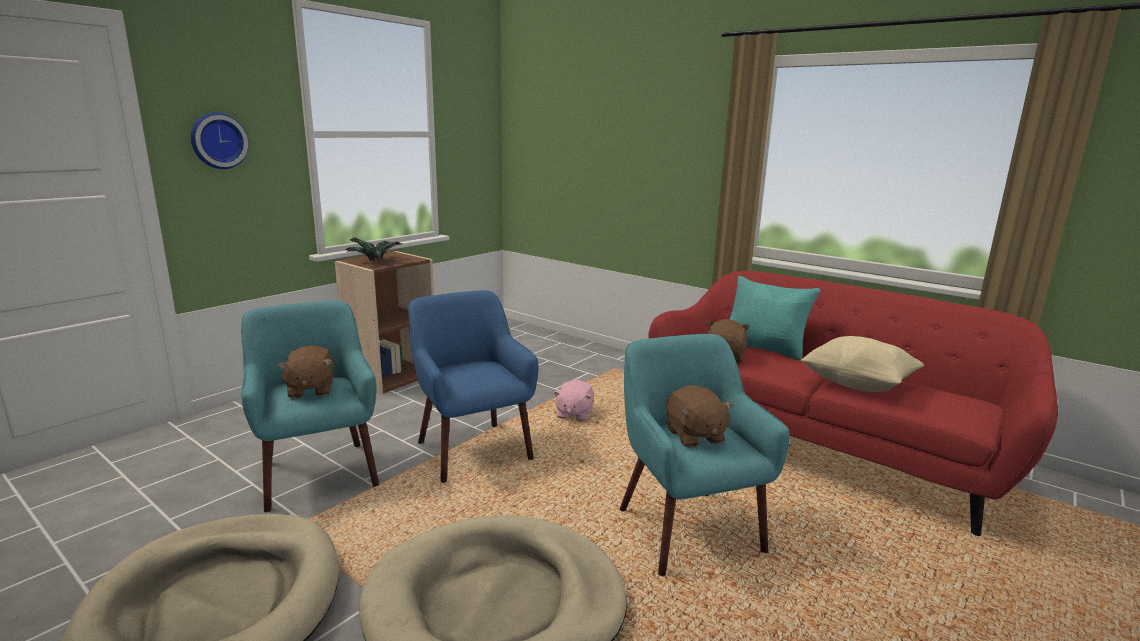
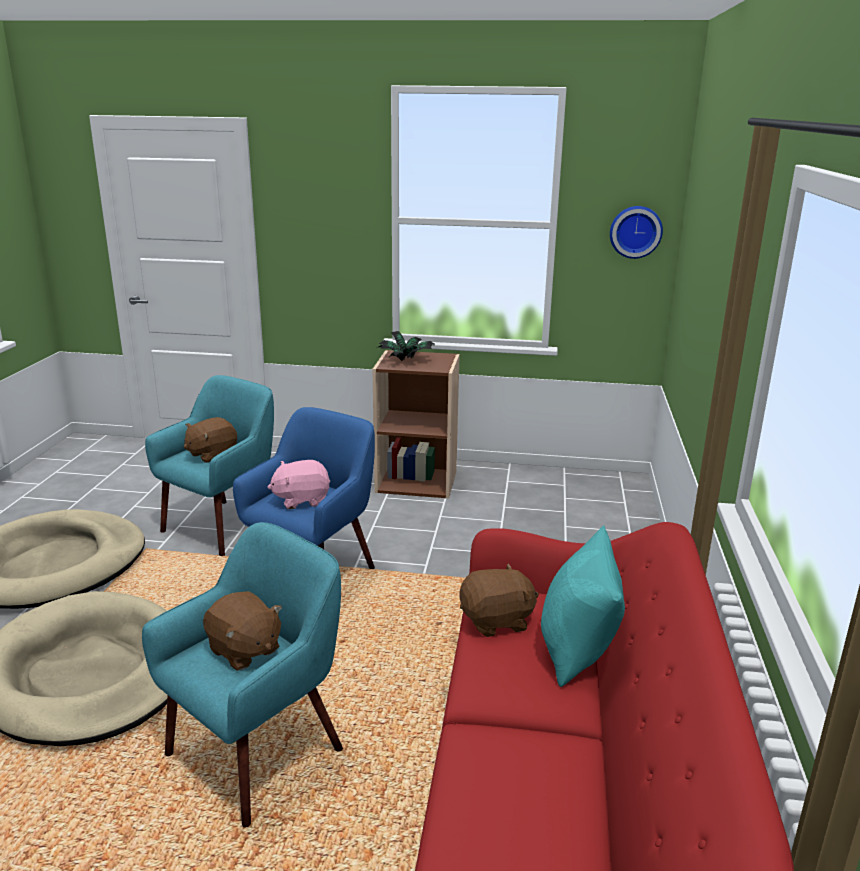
camera: 60 degrees right, 5 degrees up
wall clock [191,112,249,169] -> wall clock moved to [610,206,663,259]
pink plush toy [553,380,594,421] -> pink plush toy moved to [267,460,330,509]
brown plush toy [666,385,733,448] -> brown plush toy turned 90 degrees counterclockwise [203,591,282,671]
beige pillow [801,336,924,392] -> none

